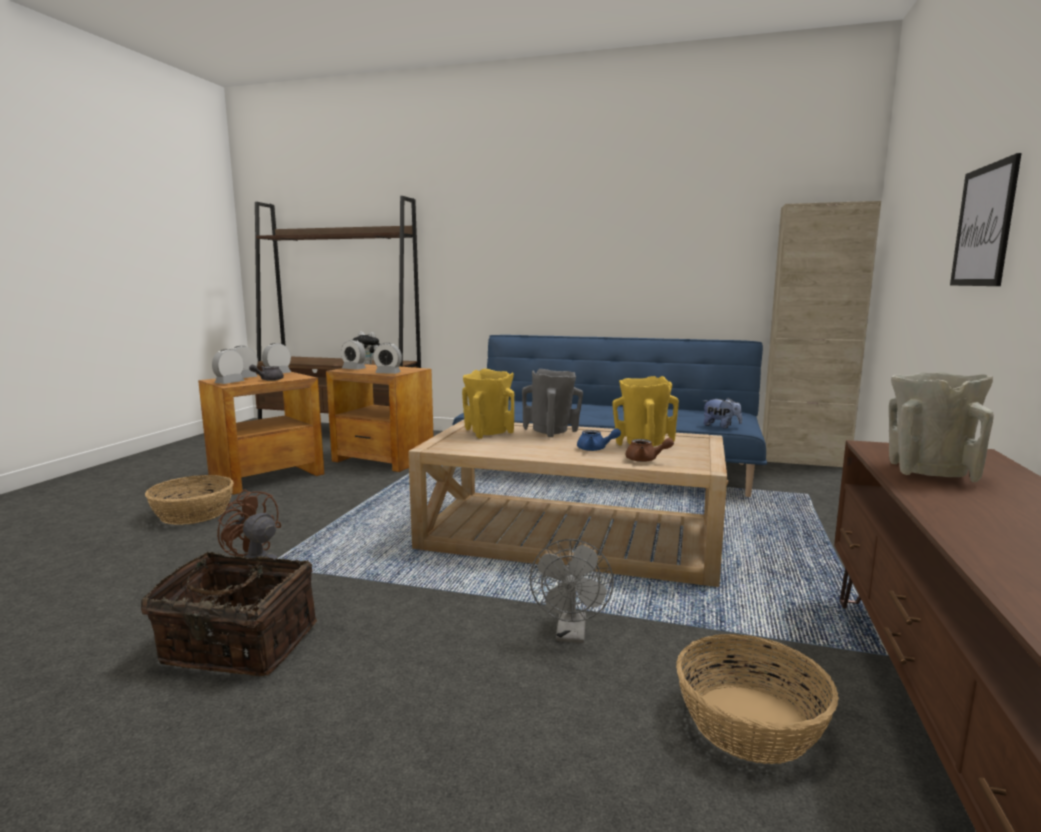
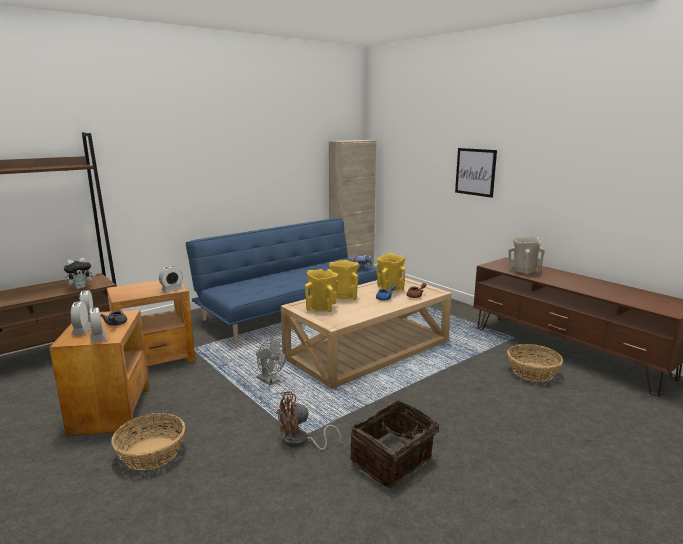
camera: 55 degrees left, 5 degrees up
alarm clock [341,340,366,370] -> none
grey vase [522,369,583,437] -> yellow vase [329,260,359,300]
grey fan [530,539,614,643] -> grey fan moved to [256,338,287,385]

